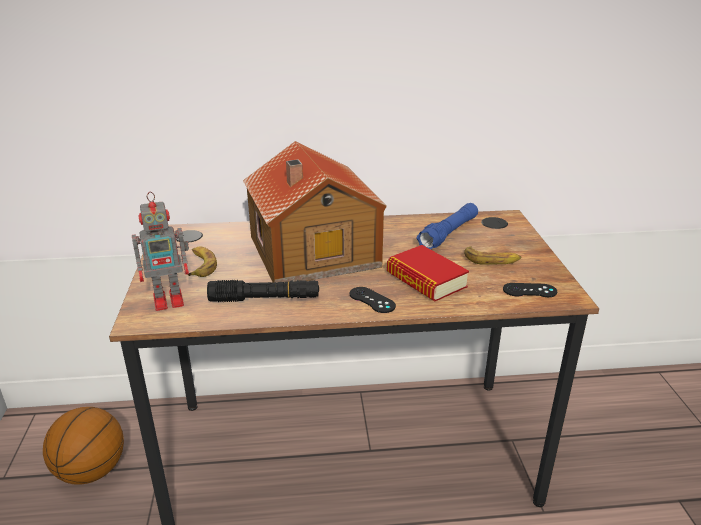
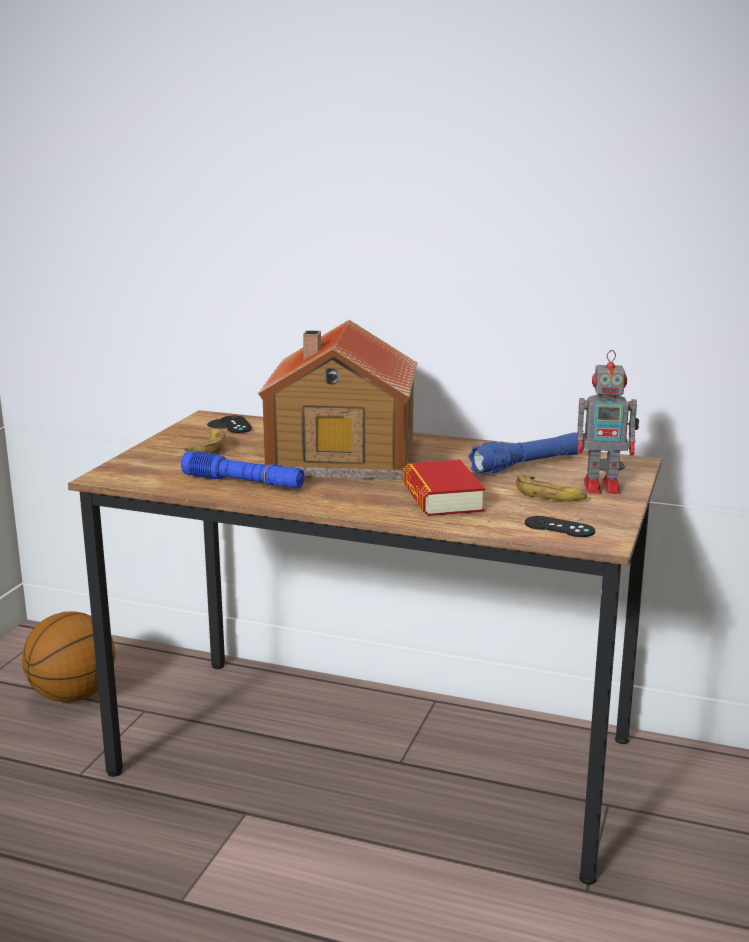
camera: 25 degrees right, 10 degrees down
toy robot [132,192,189,311] -> toy robot moved to [577,350,639,494]
black flashlight [207,280,319,302] -> blue flashlight [181,451,305,489]
black game controller [349,287,396,313] -> black game controller moved to [221,416,252,433]

